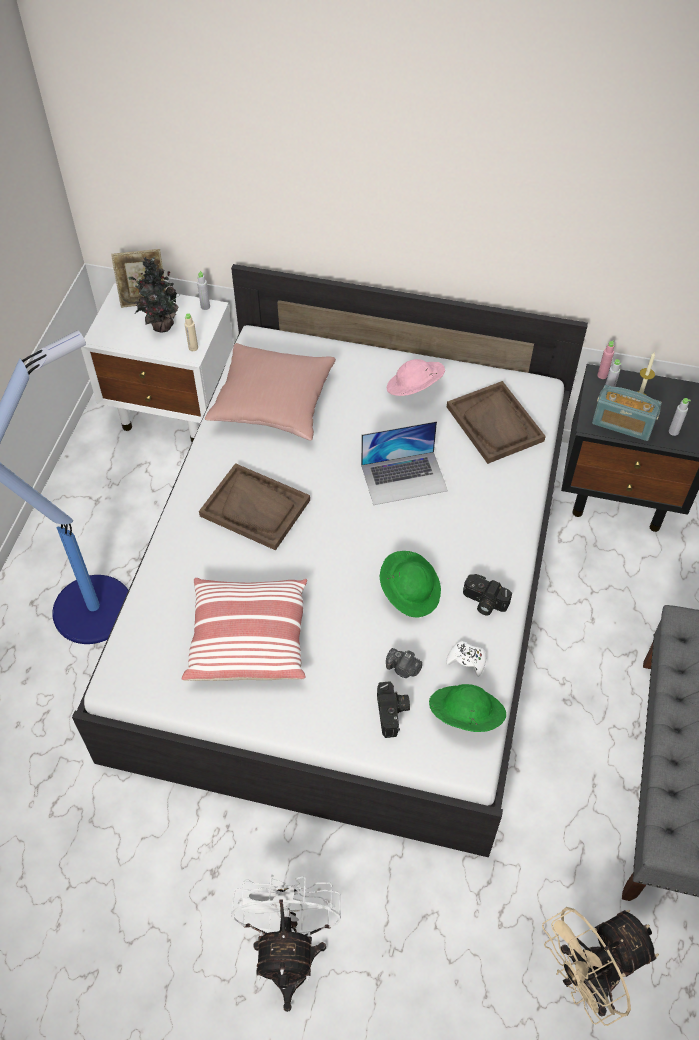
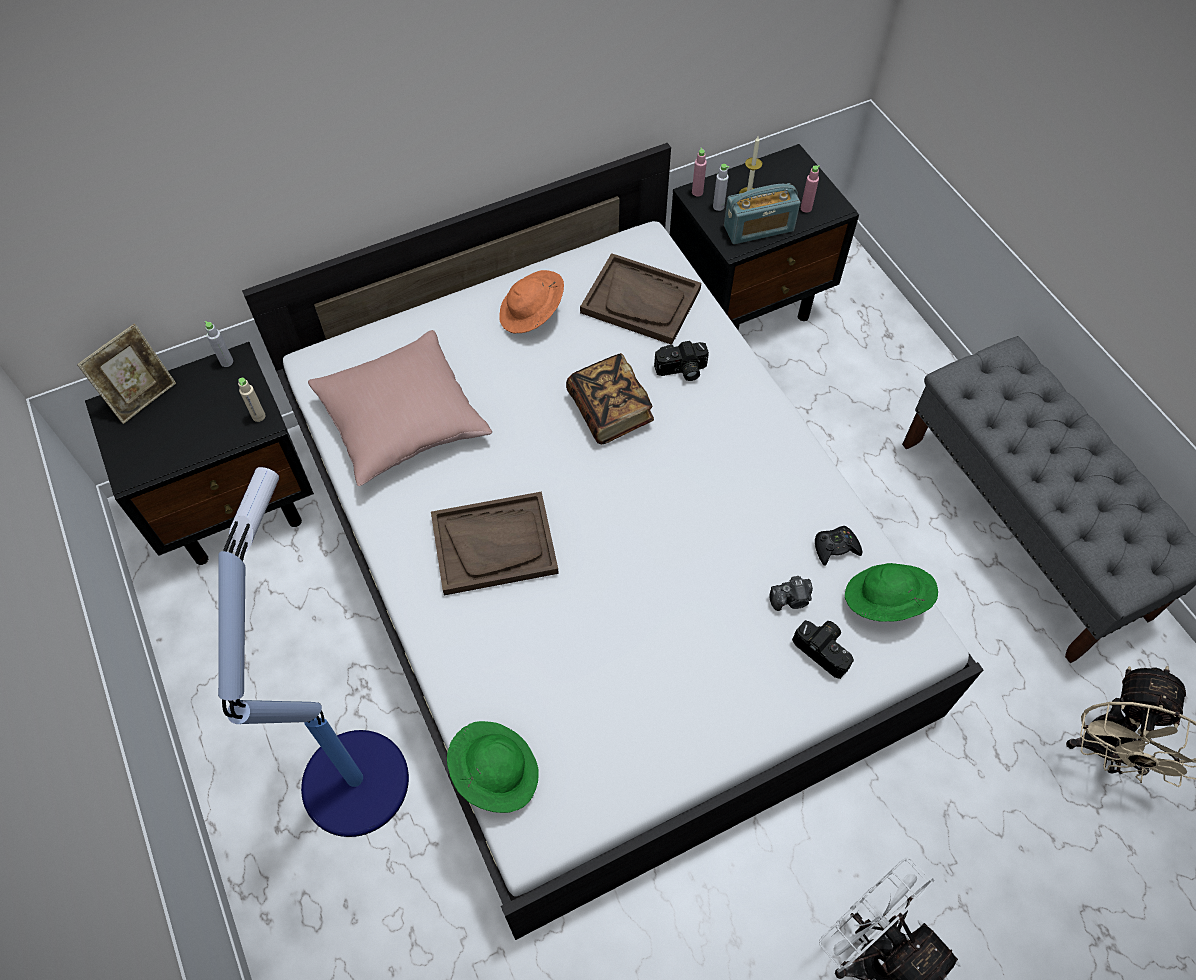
camera: 40 degrees left, 5 degrees up
white nightstand [81,283,233,442] -> black nightstand [85,342,314,565]
potted plant [128,257,178,332] -> none
pillow [182,578,307,681] -> none
laptop [361,421,448,505] -> book [566,353,654,444]
green hat [380,551,441,618] -> green hat moved to [447,721,539,813]
pink hat [387,359,445,396] -> orange hat [499,270,564,334]
white game controller [446,641,486,677] -> black game controller [815,526,862,566]
camera [463,574,512,616] -> camera moved to [654,341,709,381]
grey bottle [669,398,691,436] -> pink bottle [801,165,820,213]

